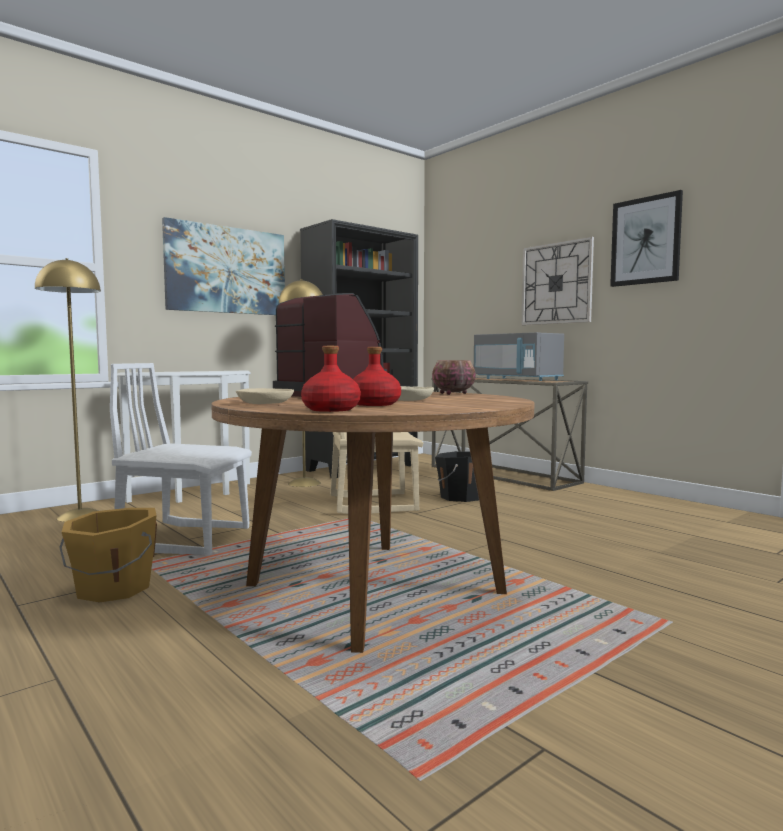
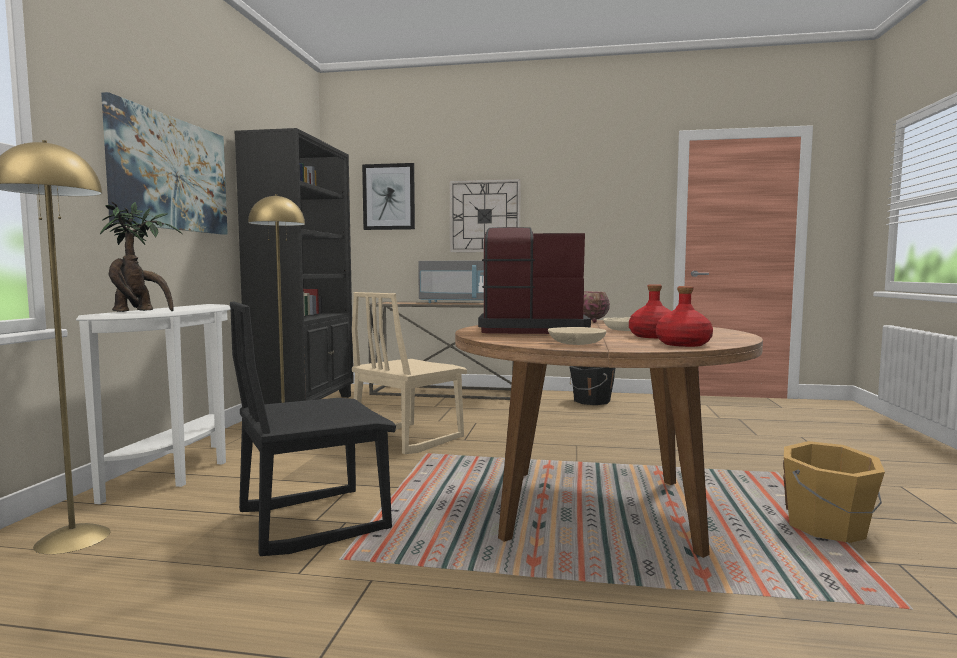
camera: 40 degrees left, 0 degrees up
orange bucket [60,508,157,602] -> orange bucket moved to [783,441,885,543]
white chair [110,363,252,555] -> black chair [230,302,396,556]
black bucket [435,451,479,502] -> black bucket moved to [570,366,615,405]
picture [610,190,683,287] -> picture moved to [362,163,415,230]
none -> potted plant [100,202,182,312]

